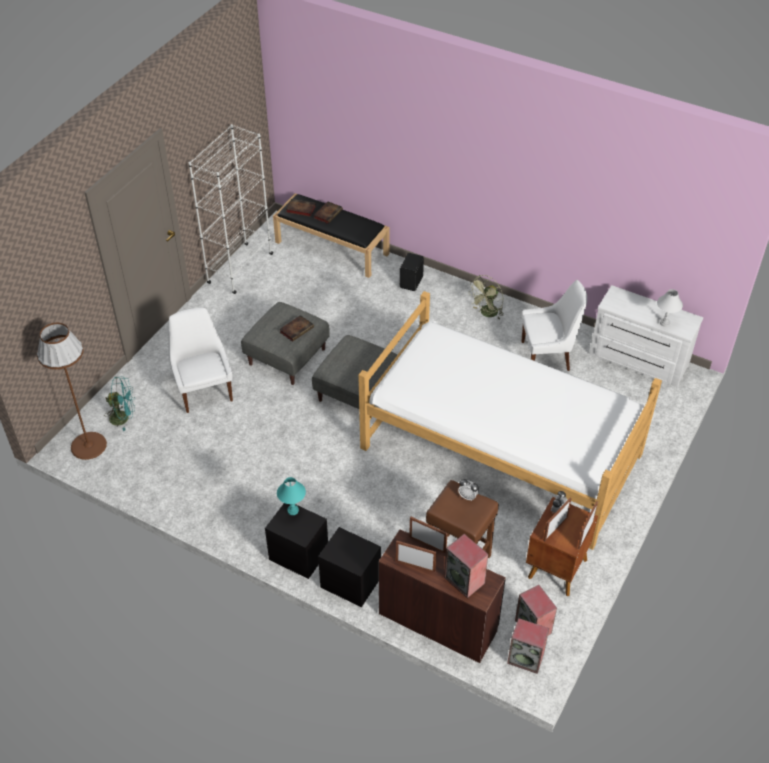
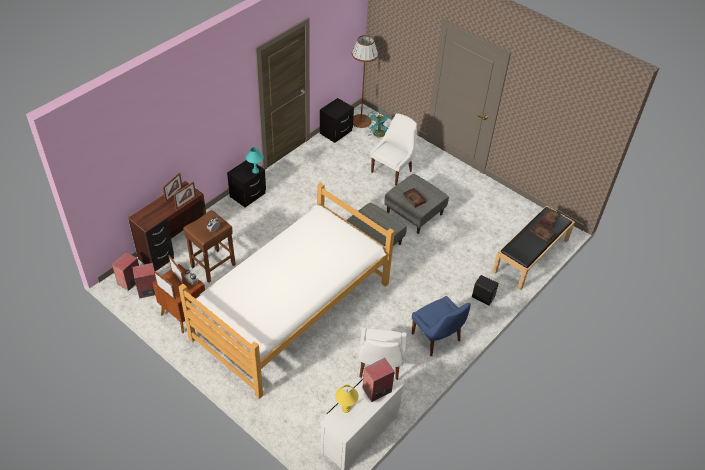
camera: 100 degrees right, 0 degrees up
white chair [168,308,233,413] -> white chair turned 45 degrees counterclockwise [370,113,417,186]
white bookcase [189,124,273,294] -> none
black nightstand [318,527,381,608] -> black nightstand moved to [320,98,354,143]
speaker [444,534,488,598] -> speaker moved to [362,358,395,402]
green fan [469,275,504,320] -> blue chair [412,296,471,356]
white table lamp [657,289,683,327] -> yellow table lamp [335,385,359,413]

